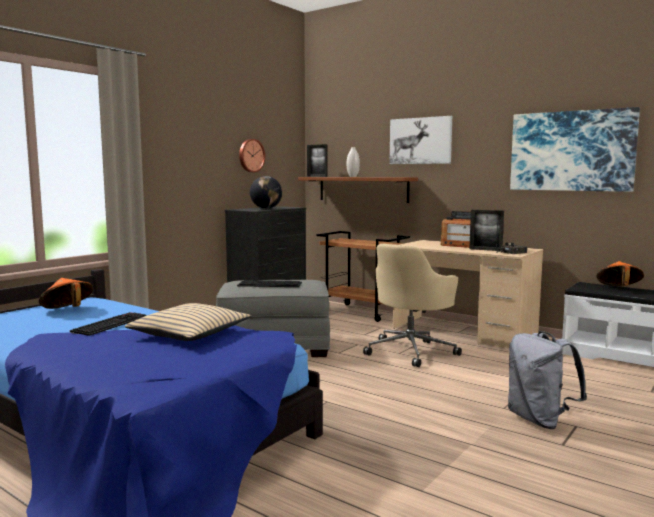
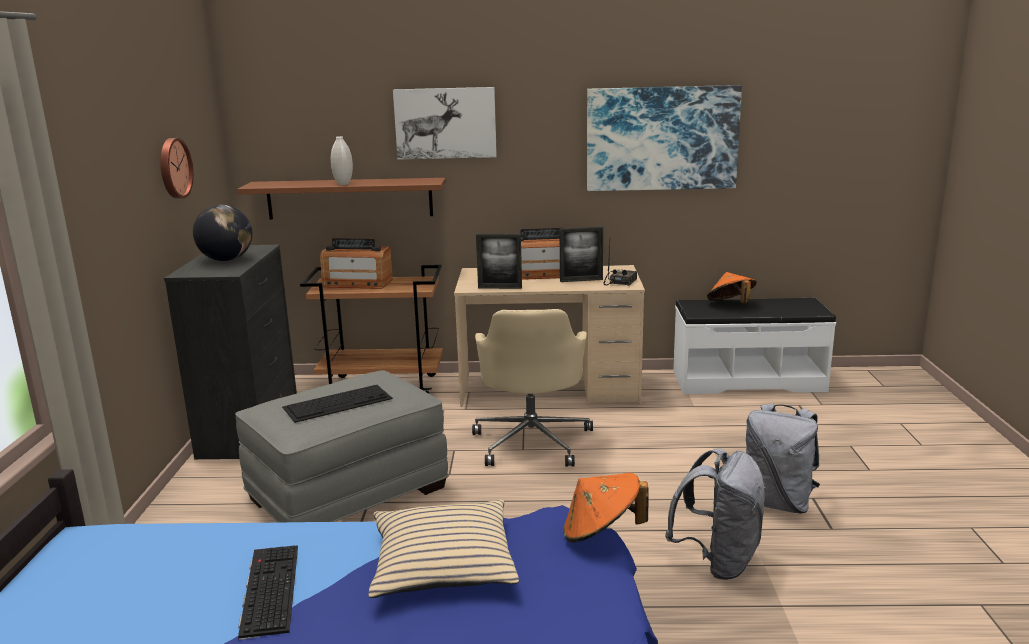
camera: 35 degrees left, 10 degrees up
orange hat [39,278,93,309] -> orange hat moved to [563,473,649,542]
picture frame [307,144,327,177] -> picture frame moved to [476,234,522,289]
none -> radio [320,238,393,289]
none -> grey backpack [665,448,767,580]

